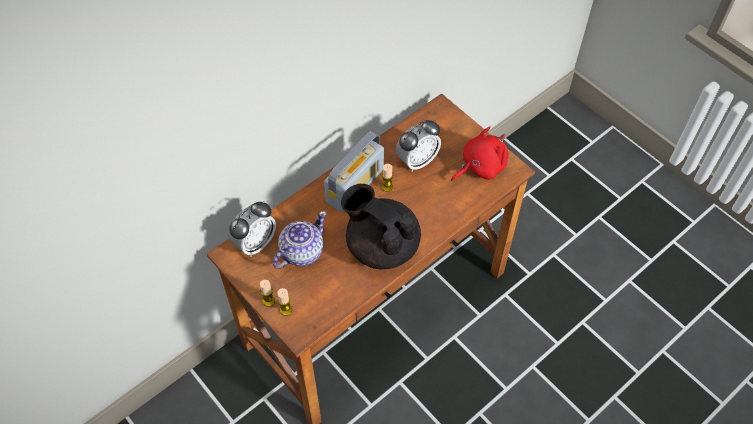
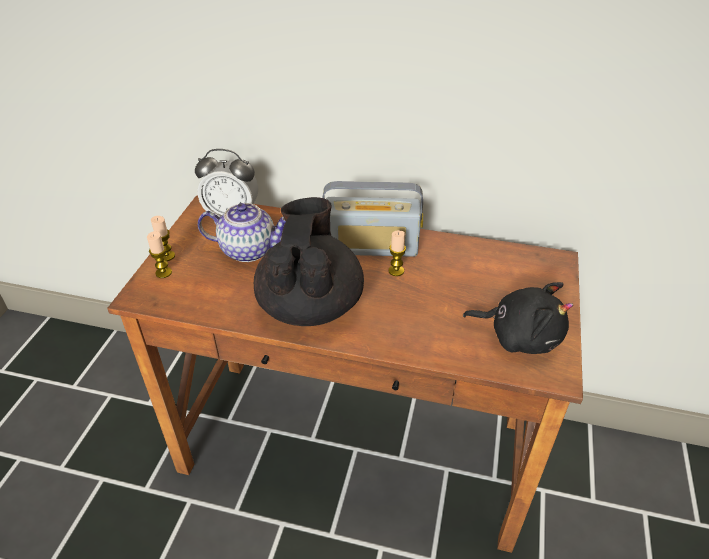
camera: 55 degrees right, 15 degrees down
alarm clock [396,120,441,172] -> none
red plush toy [451,127,508,181] -> black plush toy [463,282,573,354]

